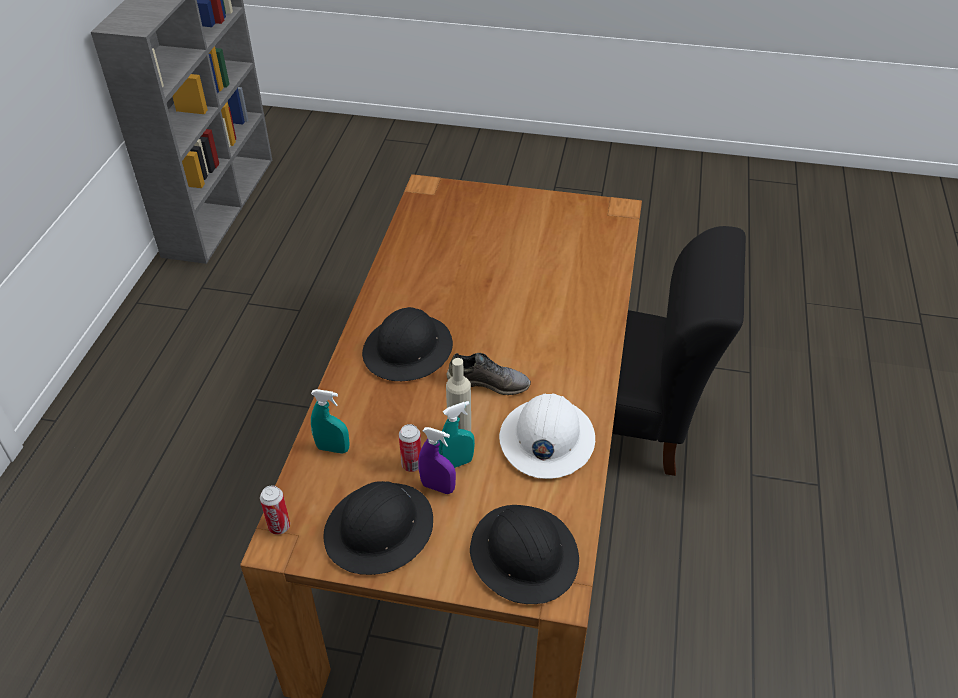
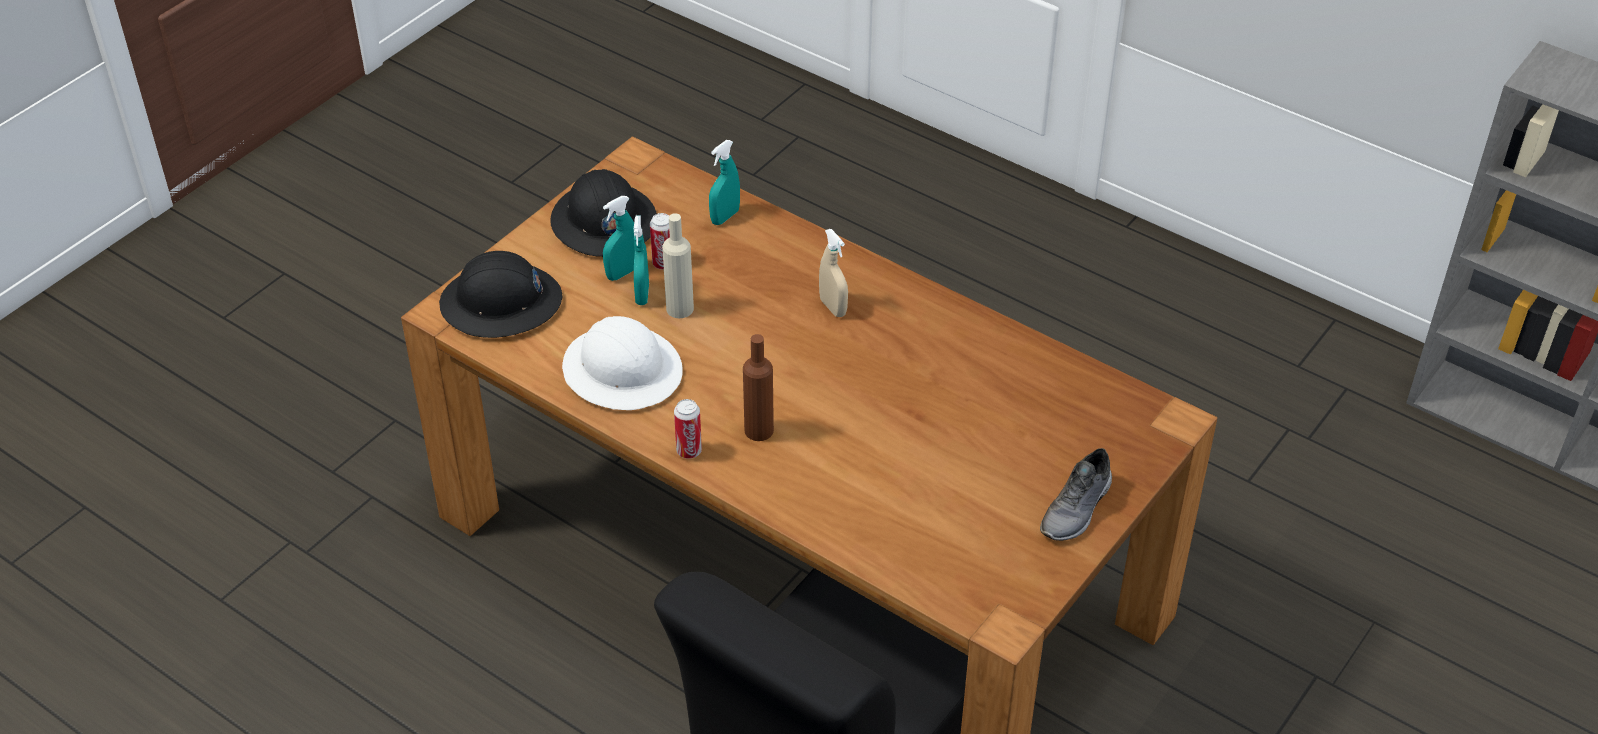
camera: 115 degrees right, 0 degrees up
can [260,485,290,535] -> can moved to [674,399,702,459]
black hard hat [362,307,453,381] -> beige spray bottle [819,229,848,317]
purple spray bottle [418,427,456,494] -> turquoise spray bottle [603,196,635,281]
grey shoe [447,353,531,395] -> grey shoe moved to [1040,448,1112,541]
none -> brown bottle [743,334,774,441]

